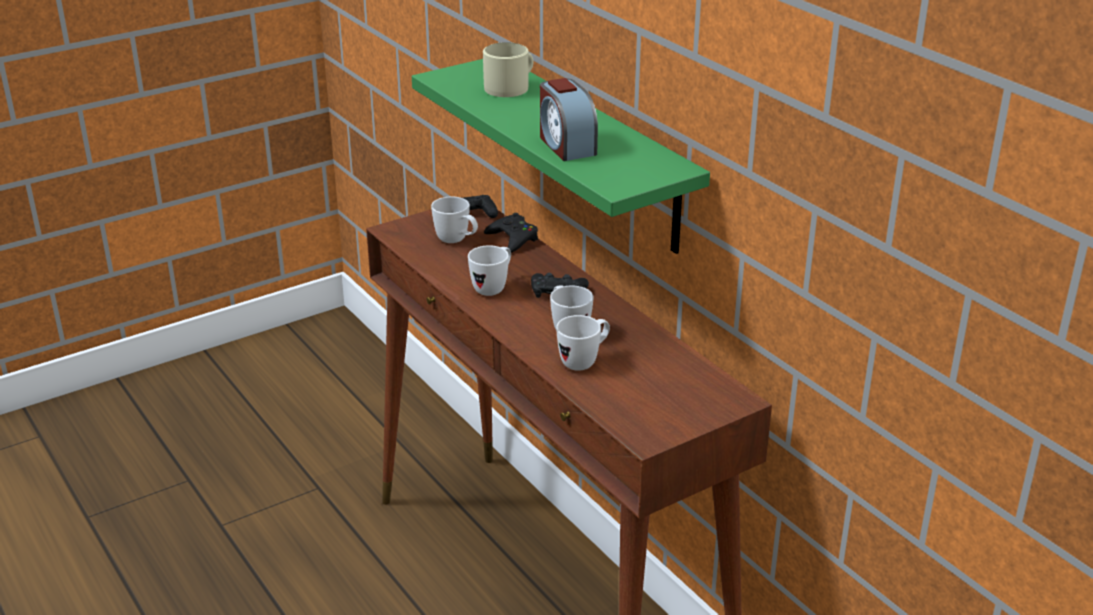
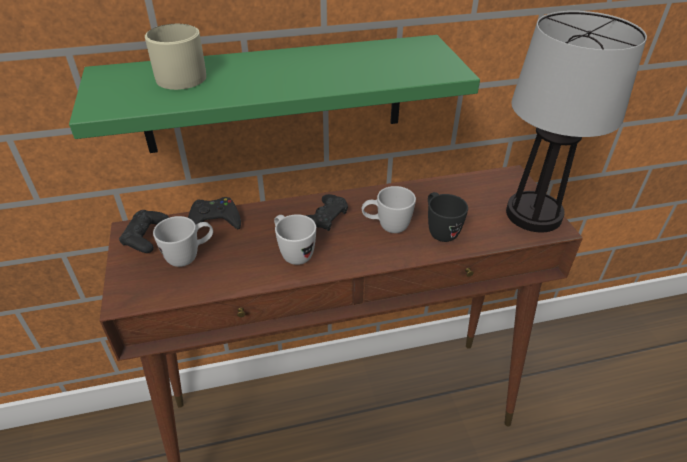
camera: 70 degrees left, 10 degrees up
alarm clock [540,78,598,161] -> none
white mug [556,315,610,371] -> black mug [428,192,468,242]
none -> table lamp [506,11,647,233]

